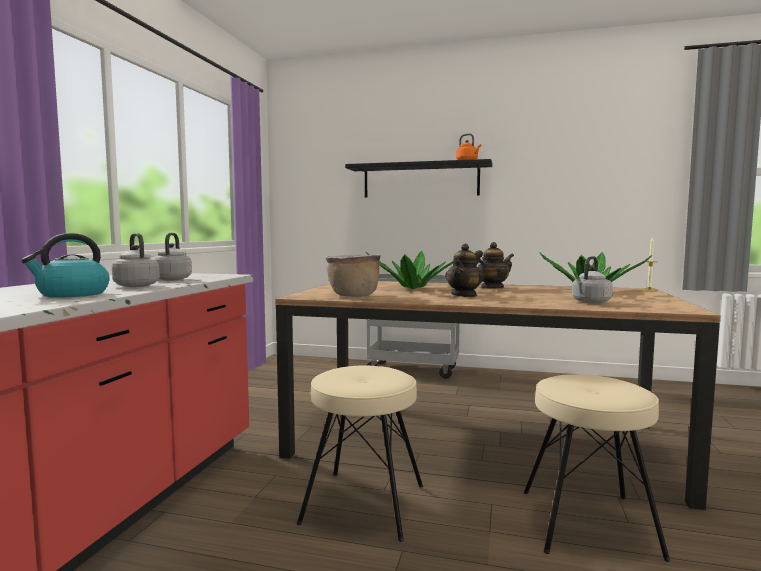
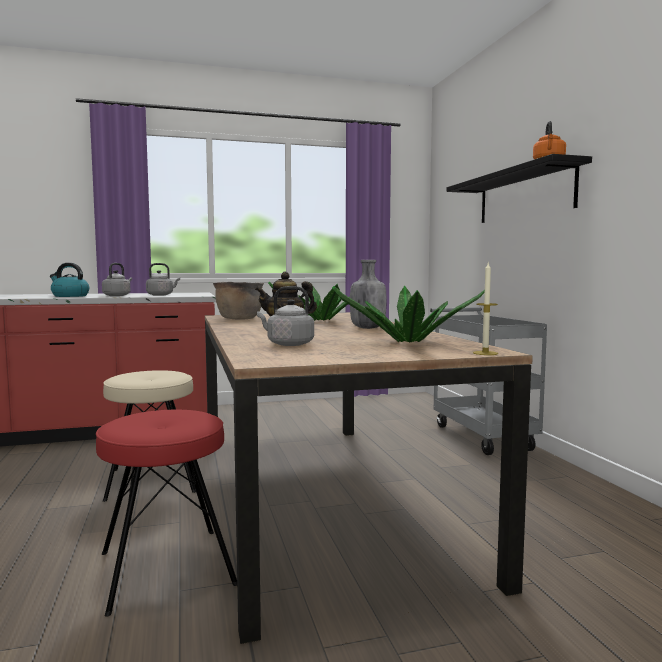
camera: 60 degrees right, 0 degrees up
teapot [474,242,514,288] -> grey bottle [350,260,387,329]
beige stool [524,374,670,562] -> red stool [96,410,237,616]

